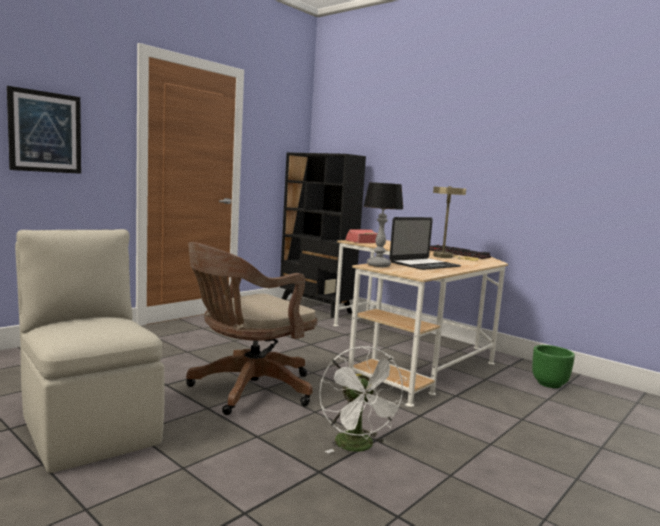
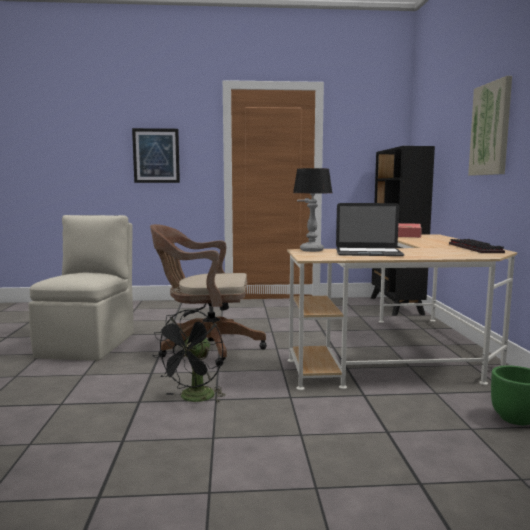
camera: 45 degrees right, 0 degrees up
white fan [319,346,407,453] -> black fan [153,309,226,402]
beige table lamp [433,186,478,261] -> none
none -> picture [468,76,512,176]

